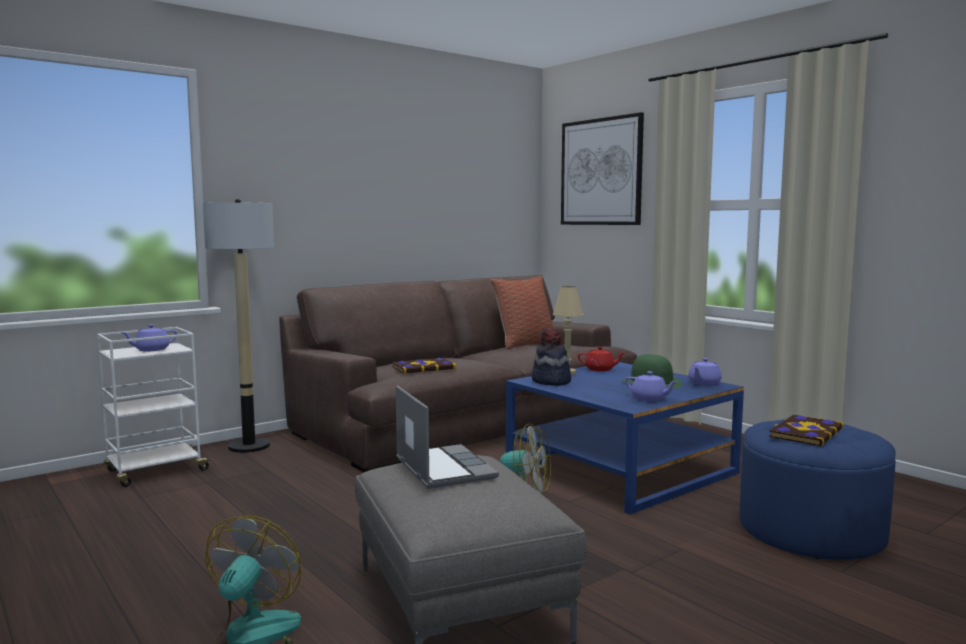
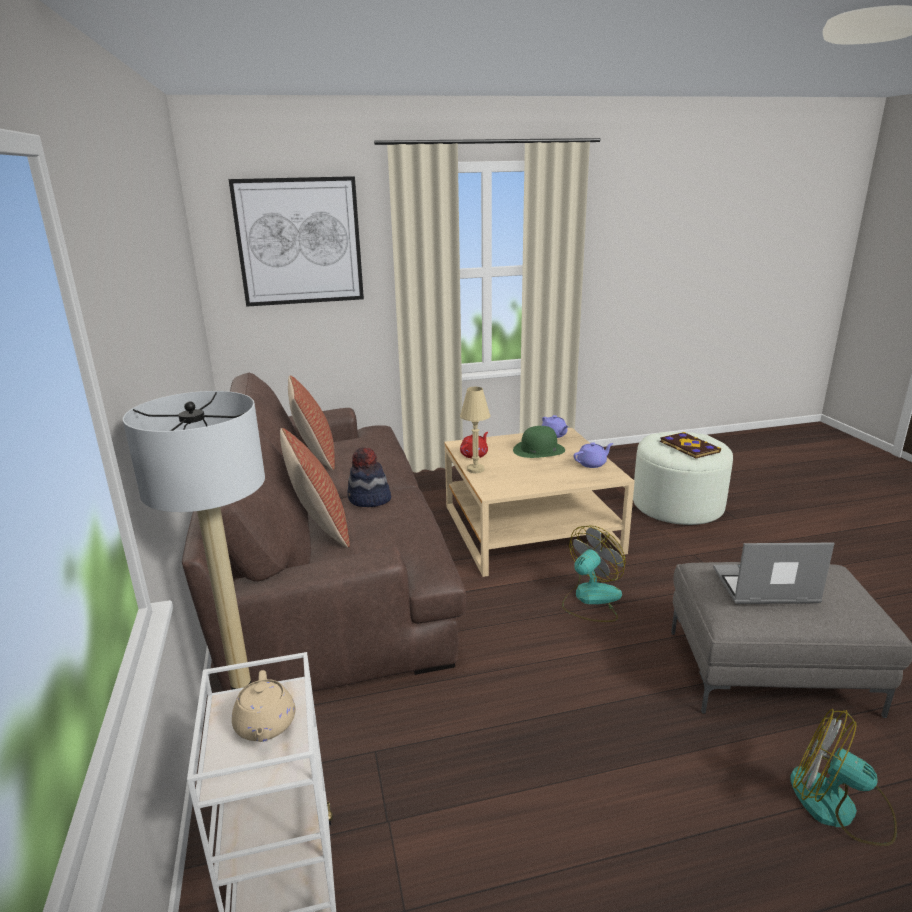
camera: 65 degrees left, 15 degrees up
purple teapot [121,324,177,351] -> beige teapot [232,670,295,742]
book [392,358,456,374] -> none
blue coffee table [506,362,744,514] -> beige coffee table [444,428,635,577]
hat [532,327,571,386] -> hat moved to [347,447,391,507]
blue ottoman [740,419,896,560] -> white ottoman [633,432,733,525]
none -> pillow [280,428,350,548]

